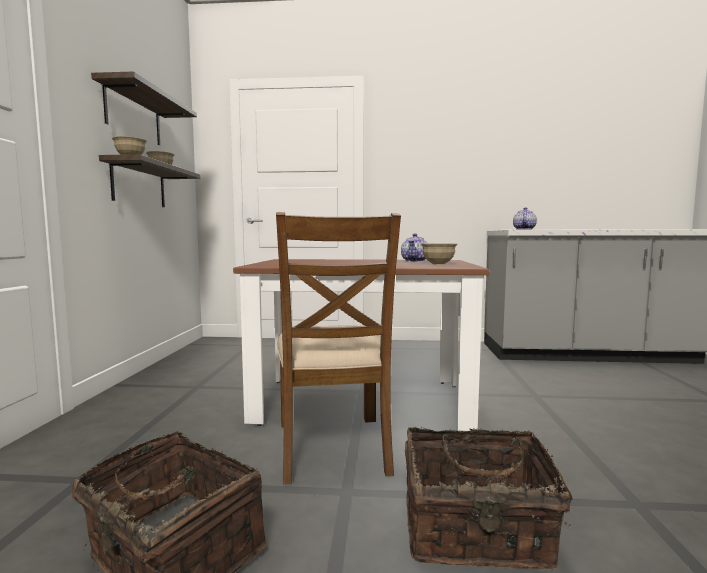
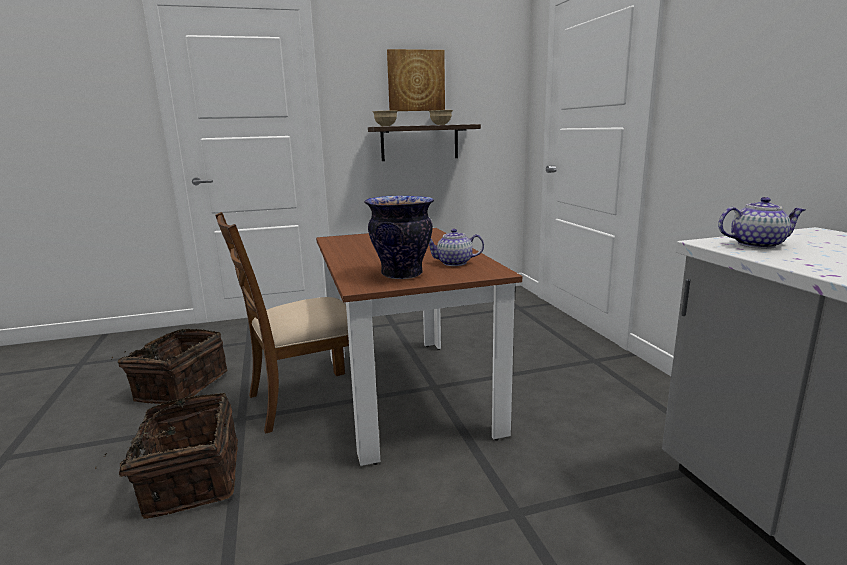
camera: 70 degrees right, 10 degrees up
shelf [91,71,197,145] -> picture [387,49,445,111]
beige bowl [421,243,457,265] -> vase [364,196,434,279]

